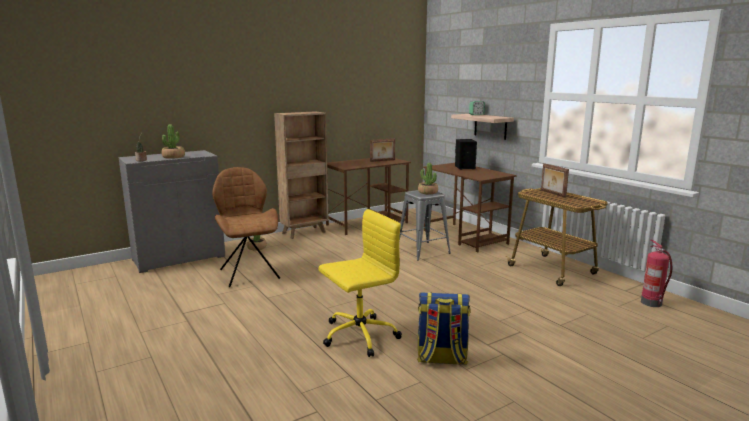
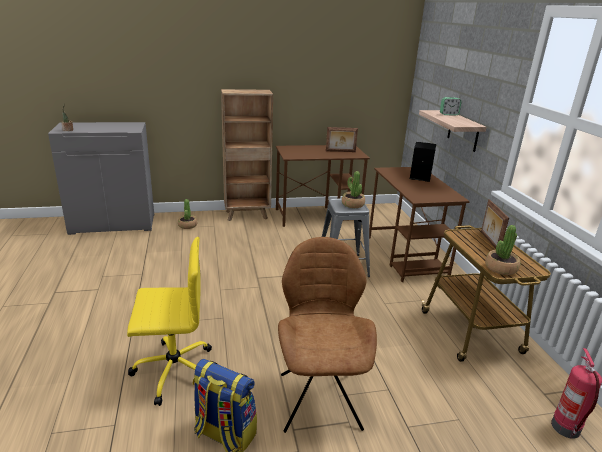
camera: 20 degrees right, 10 degrees up
potted plant [162,124,185,159] -> potted plant moved to [485,225,520,275]
brown chair [212,167,280,287] -> brown chair moved to [278,237,377,433]

